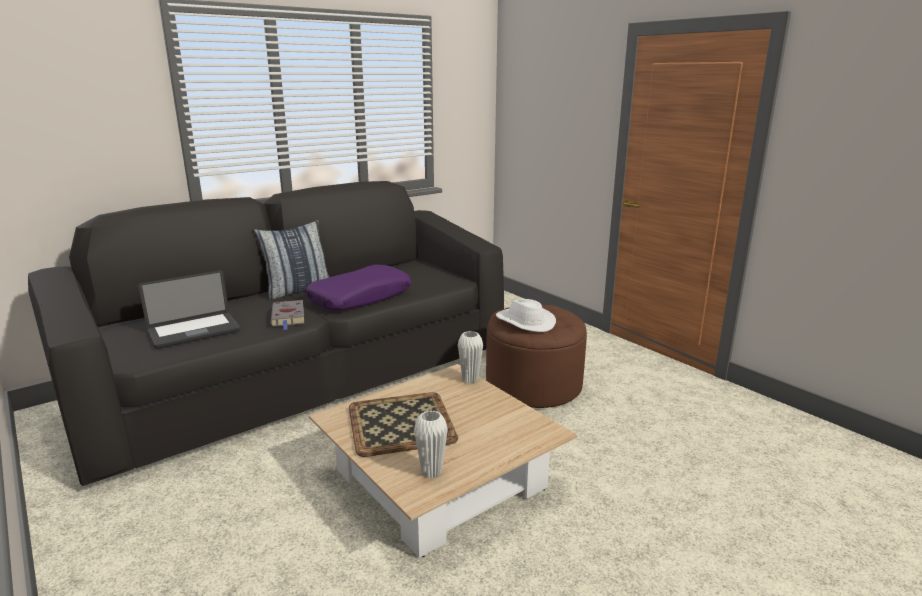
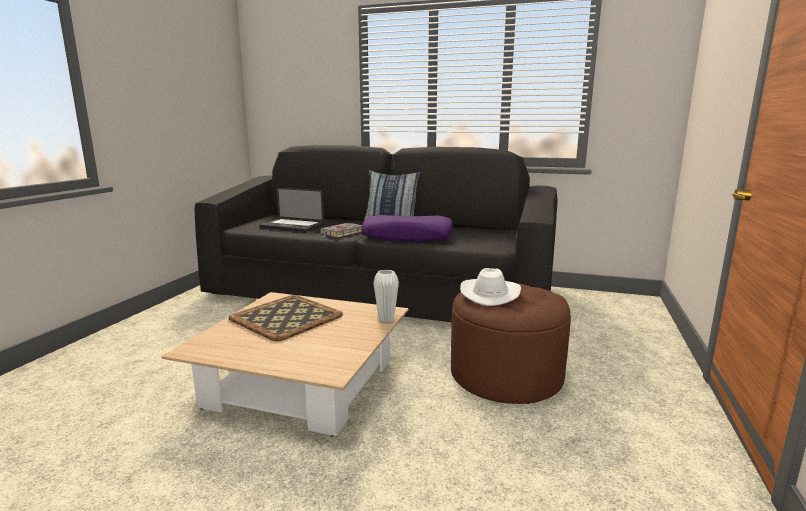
camera: 55 degrees right, 5 degrees down
white vase [414,410,448,478] -> none

